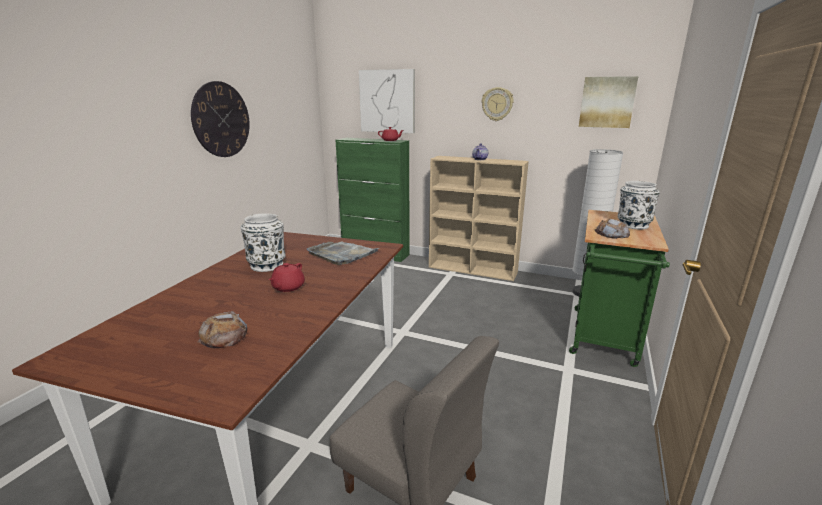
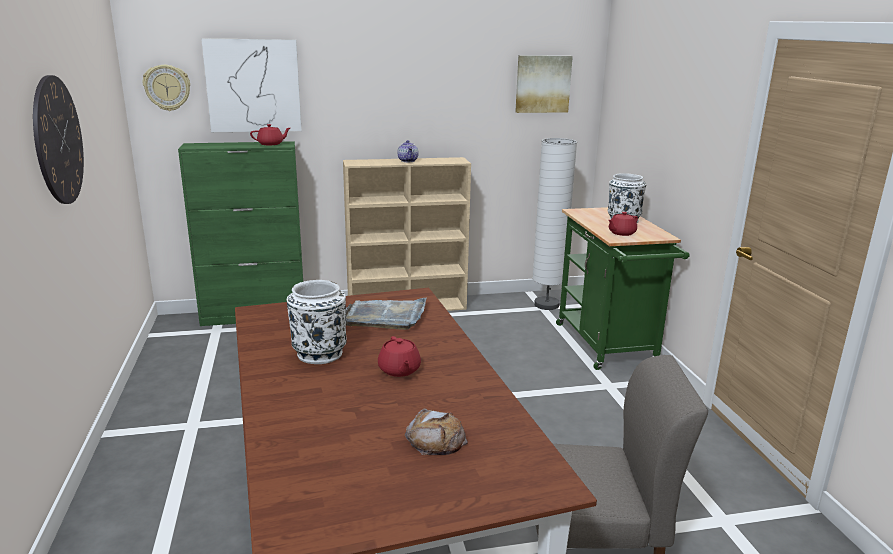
camera: 35 degrees left, 0 degrees up
wall clock [482,87,514,121] -> wall clock moved to [143,65,190,111]
bread [595,219,630,239] -> red teapot [608,212,638,236]

